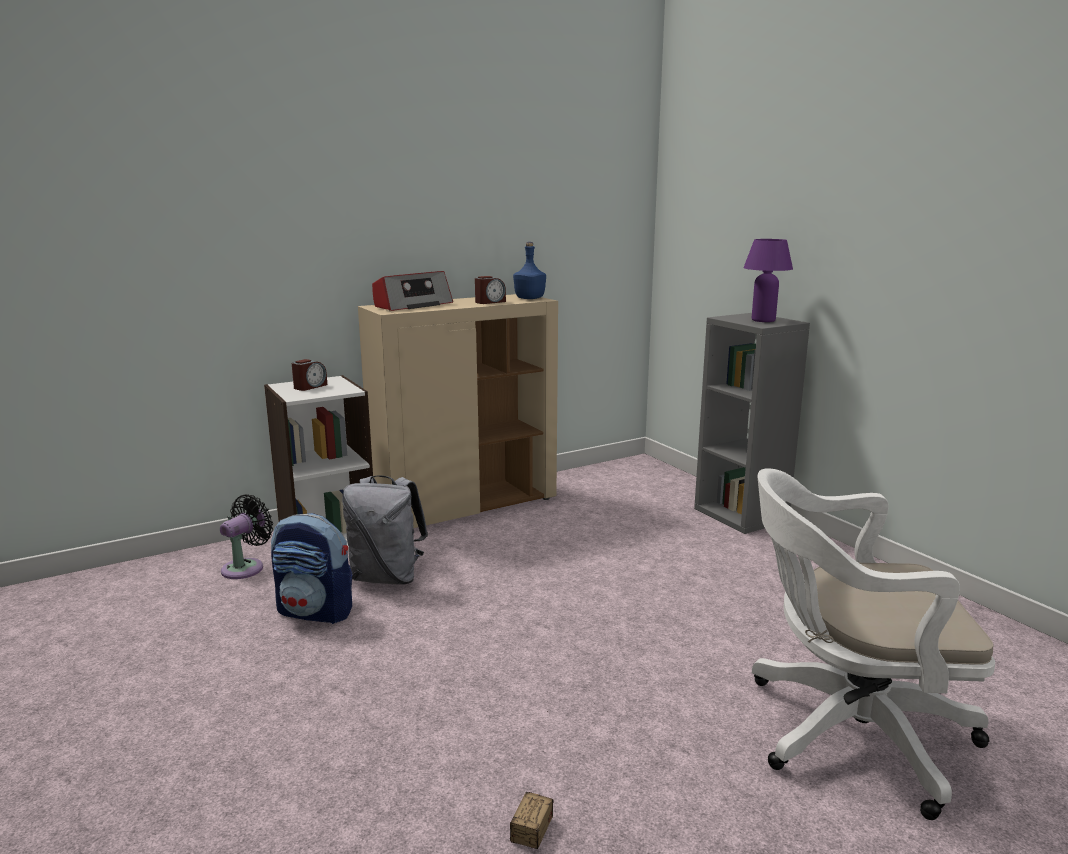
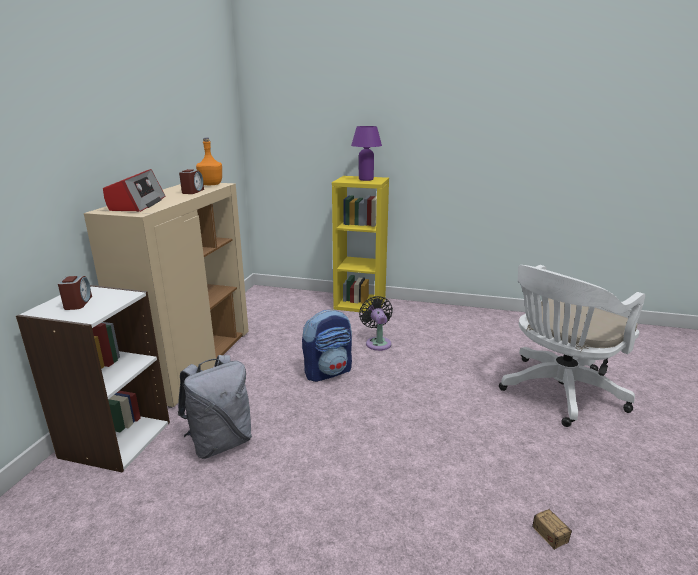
camera: 45 degrees left, 5 degrees up
black fan [220,494,273,579] -> black fan moved to [359,296,393,351]
backpack [271,513,352,624] -> backpack moved to [302,309,352,382]
blue bottle [513,242,546,299] -> orange bottle [196,138,222,185]
grey bookcase [694,313,810,534] -> yellow bookcase [332,176,389,313]

